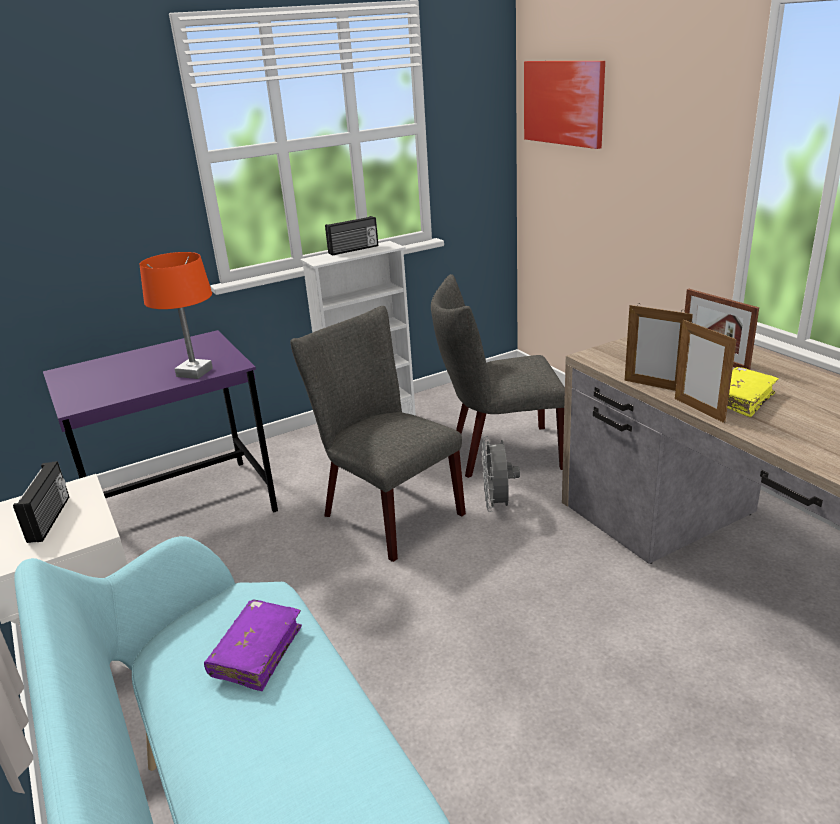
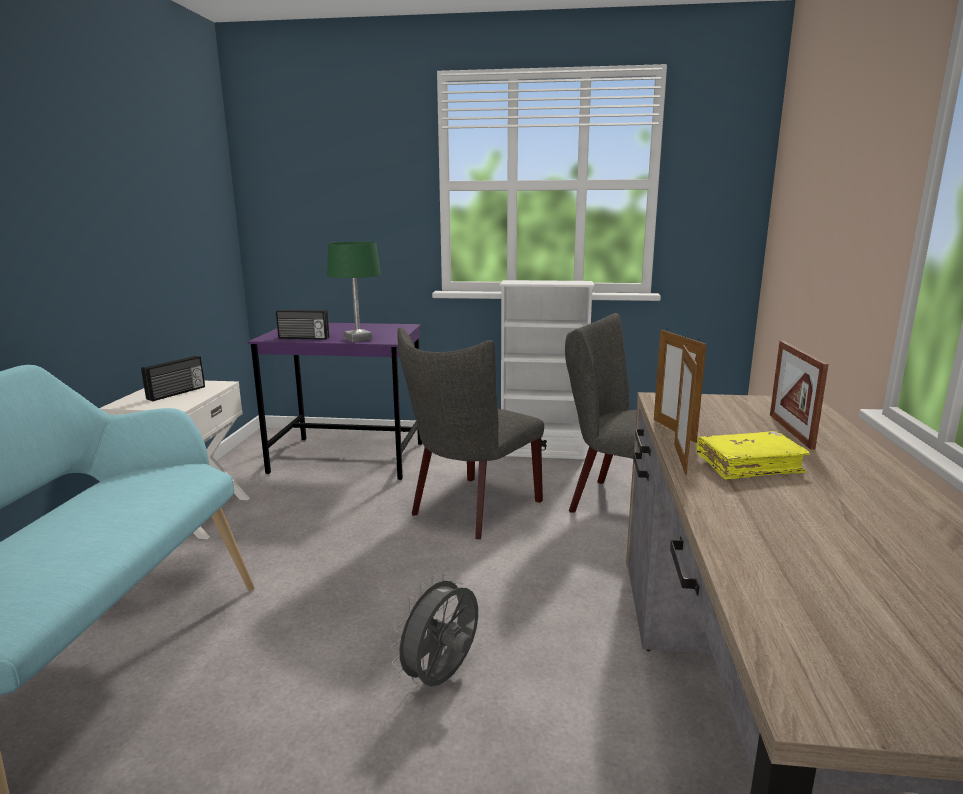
camera: 35 degrees right, 10 degrees down
orange table lamp [139,252,213,379] -> green table lamp [327,242,381,342]
purple book [204,600,302,691] -> none
grey chair [290,306,466,562] -> grey chair turned 135 degrees counterclockwise [397,327,544,539]
radio [325,216,378,256] -> radio moved to [276,309,329,340]
grey fan [482,436,520,512] -> grey fan moved to [391,573,478,687]
picture [524,61,605,149] -> none

